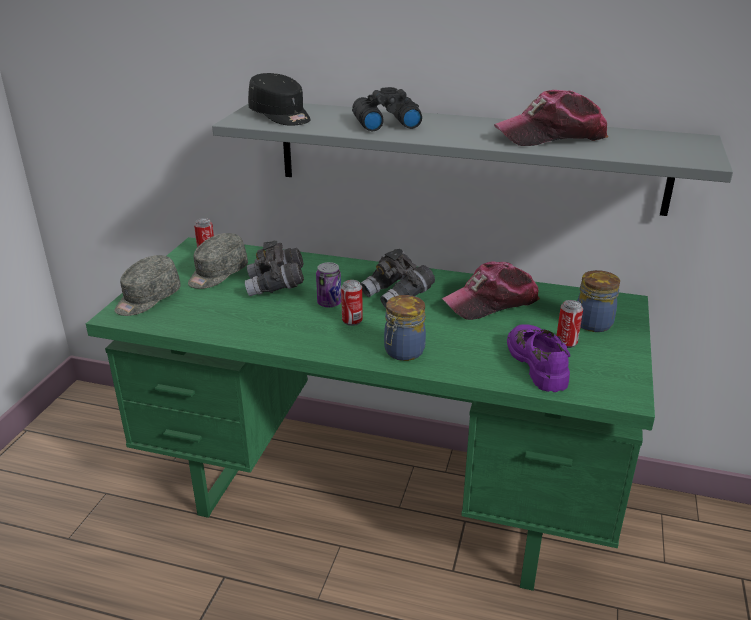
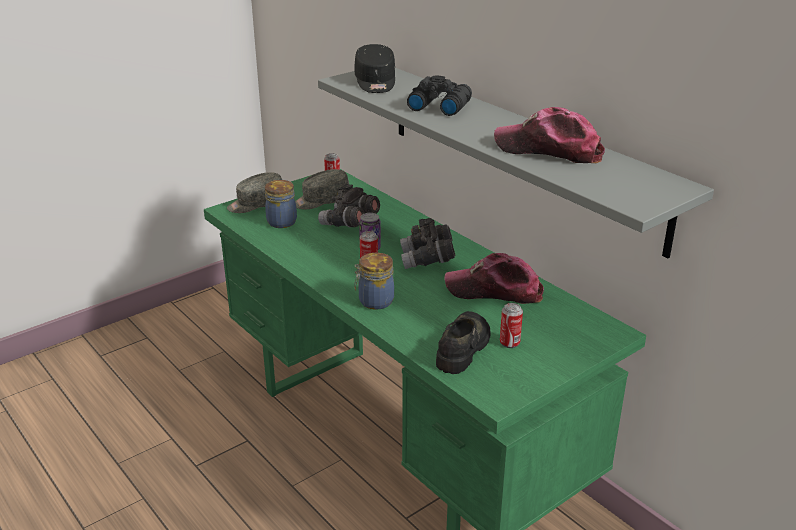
camera: 35 degrees right, 0 degrees up
purple shoe [507,324,570,392] -> black shoe [436,311,491,374]
jar [577,270,620,332] -> jar moved to [265,180,297,228]

